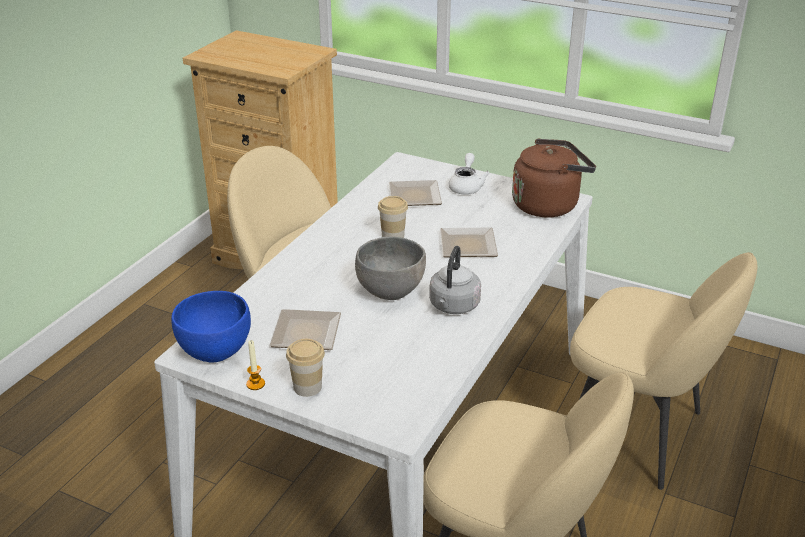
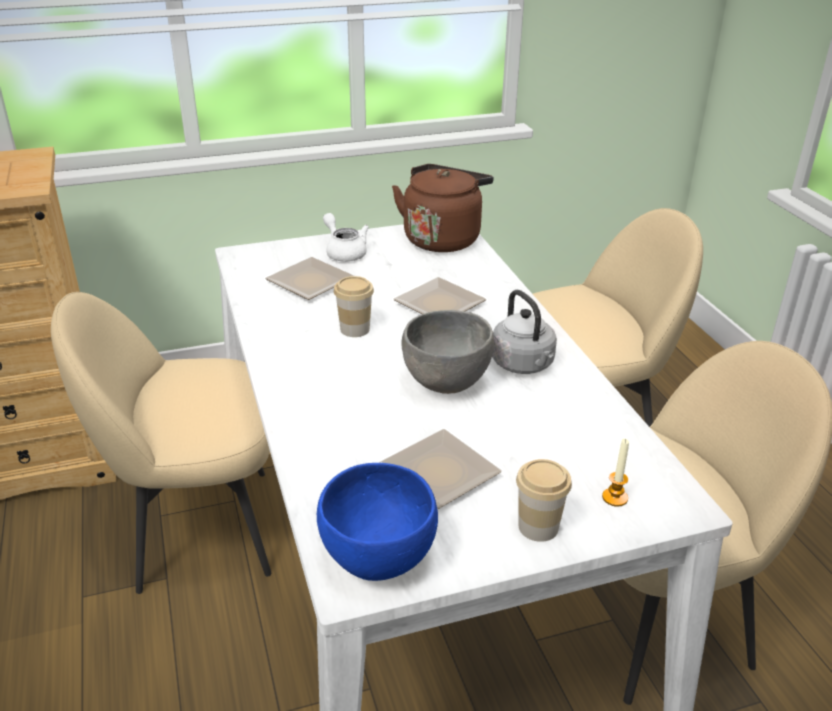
camera: 45 degrees left, 0 degrees up
candle [246,340,265,390] -> candle moved to [602,439,629,507]

